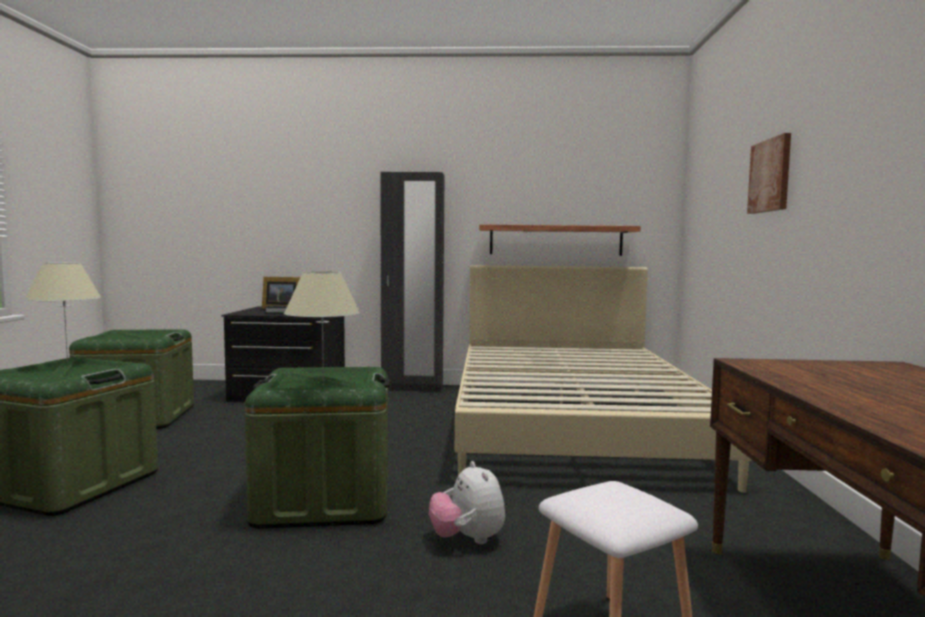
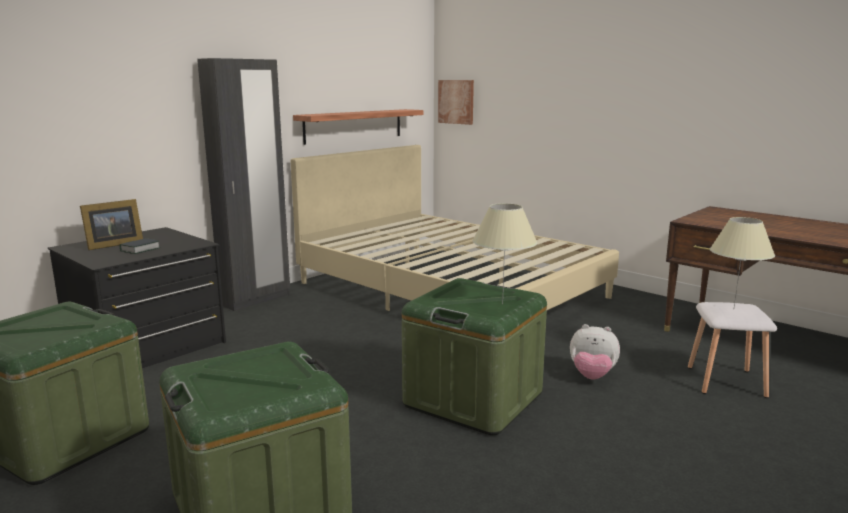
camera: 50 degrees left, 10 degrees up
beige table lamp [24,263,101,363] -> beige table lamp moved to [710,217,775,307]
picture [747,133,791,214] -> picture moved to [438,80,474,125]

